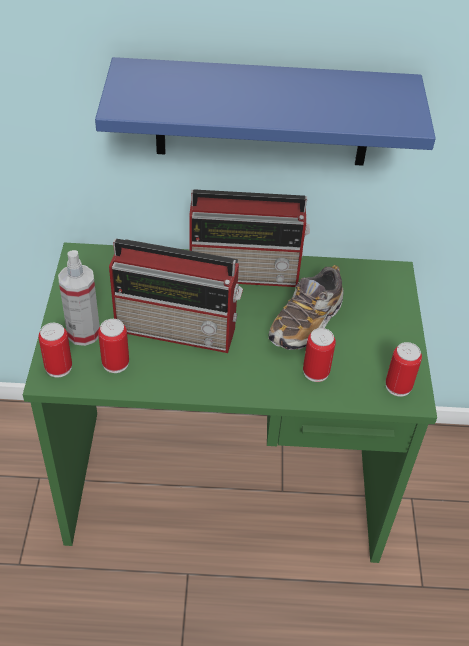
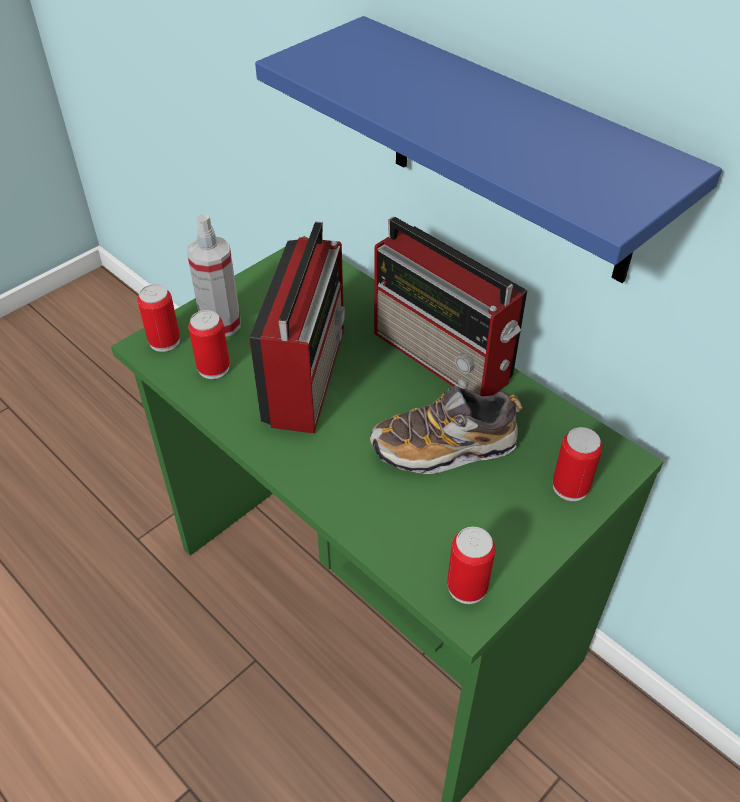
camera: 45 degrees right, 0 degrees up
radio [109,239,243,353] -> radio turned 135 degrees counterclockwise [249,221,345,434]
can [303,328,336,382] -> can moved to [553,427,602,501]

